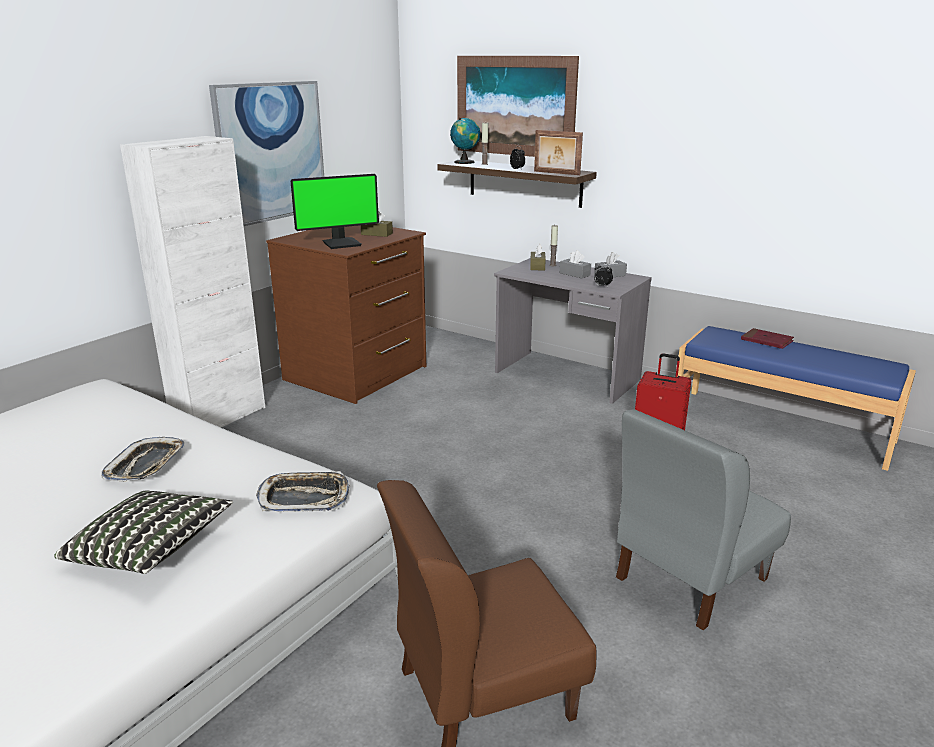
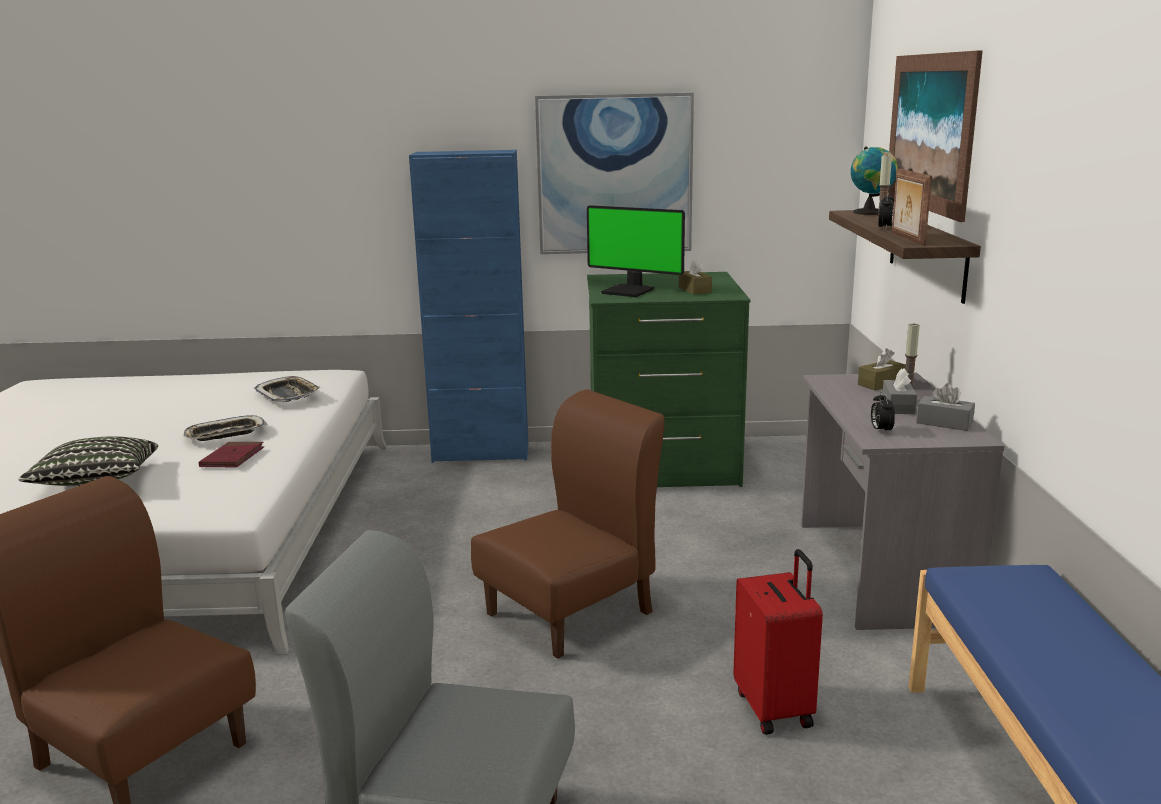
camera: 55 degrees right, 5 degrees down
white cabinet [120,136,265,427] -> blue cabinet [409,150,528,463]
tray [256,471,350,512] -> tray moved to [254,376,321,402]
brown dresser [266,225,426,404] -> green dresser [587,272,751,487]
red book [741,328,794,349] -> red book moved to [199,442,264,468]
none -> brown chair [471,389,665,658]

